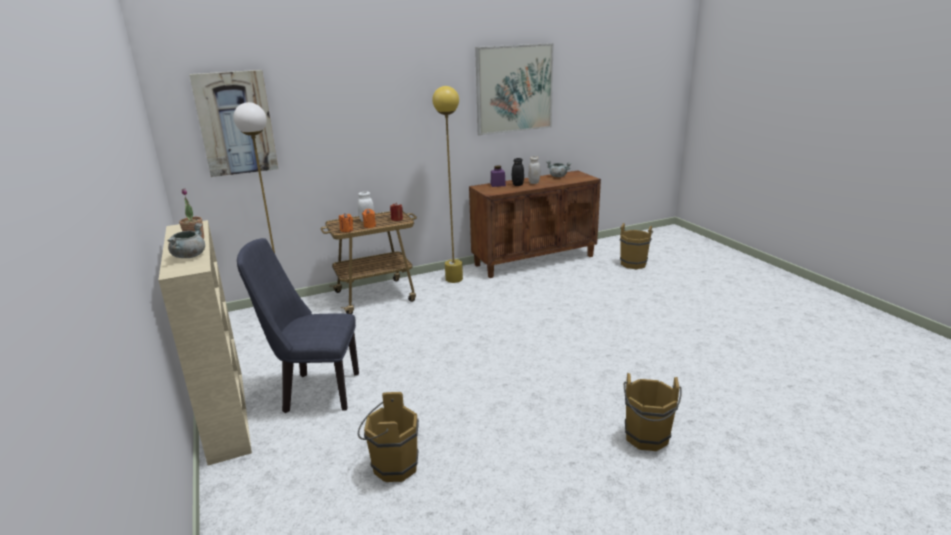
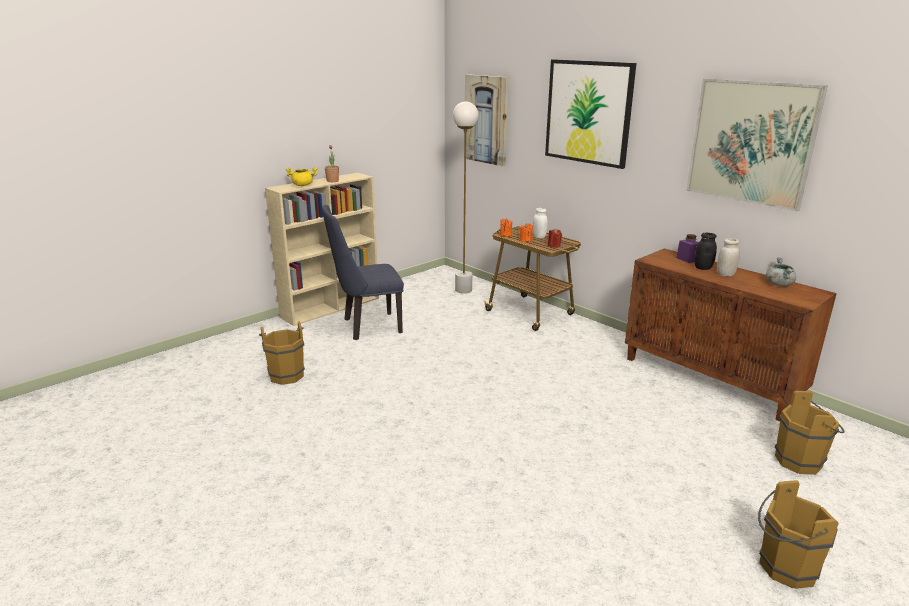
camera: 70 degrees right, 0 degrees up
grey cooking pot [168,223,205,258] -> yellow cooking pot [285,167,318,186]
blue chair [237,238,359,413] -> blue chair turned 90 degrees counterclockwise [322,205,404,340]
yellow floor lamp [432,86,463,283] -> none
brown bucket [624,373,682,451] -> brown bucket moved to [758,480,839,589]
none -> picture [545,59,637,169]

